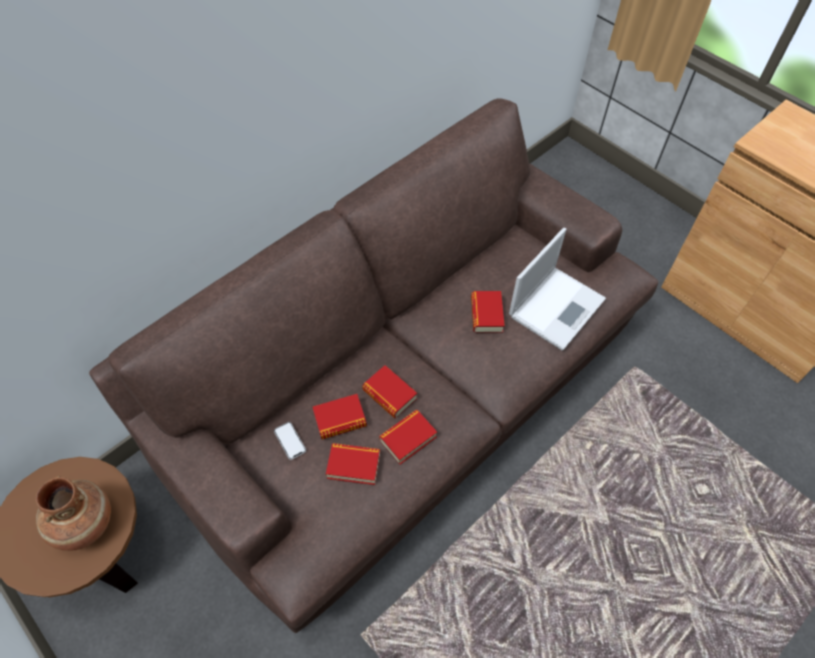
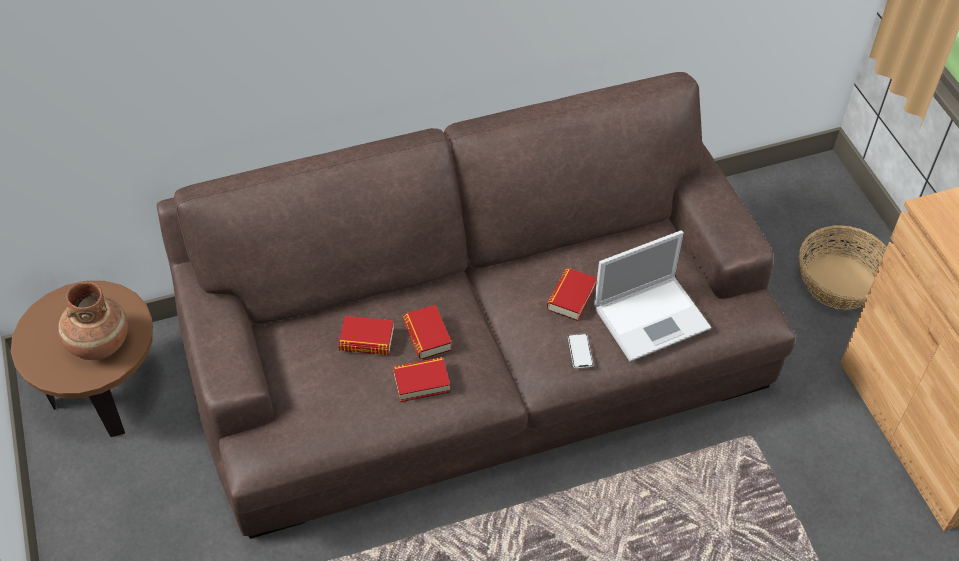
camera: 25 degrees right, 5 degrees down
phone [274,422,306,460] -> phone moved to [568,333,593,369]
book [326,443,380,485] -> none
none -> basket [799,225,887,310]

